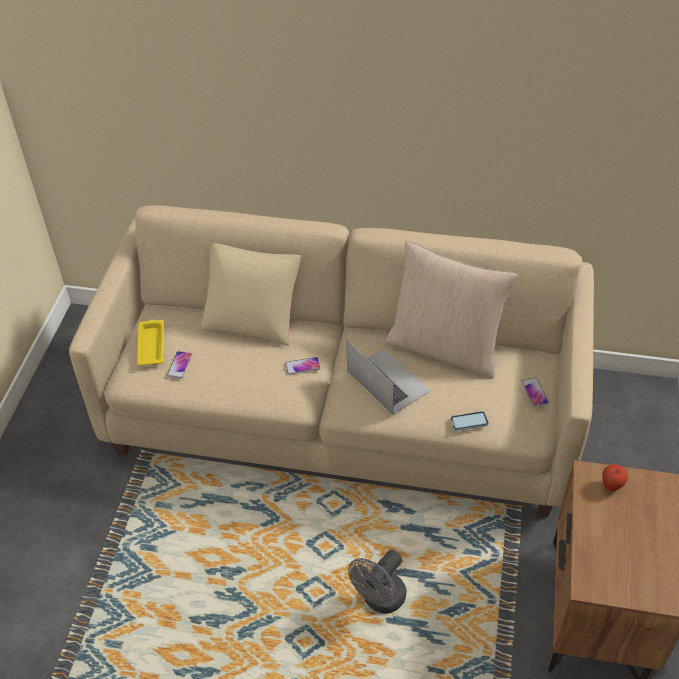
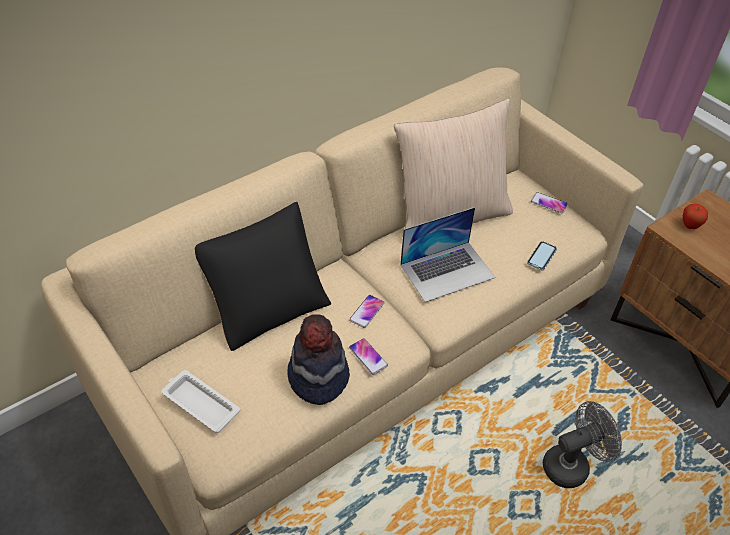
camera: 50 degrees left, 0 degrees up
yellow tray [137,319,164,366] -> white tray [161,370,240,433]
phone [167,351,192,379] -> phone moved to [349,338,388,375]
beige pillow [201,243,301,346] -> black pillow [195,202,331,351]
laptop [347,340,430,415] -> laptop turned 150 degrees clockwise [400,207,496,302]
grey fan [348,550,406,614] -> grey fan turned 105 degrees counterclockwise [543,401,622,488]
none -> hat [287,314,350,405]

